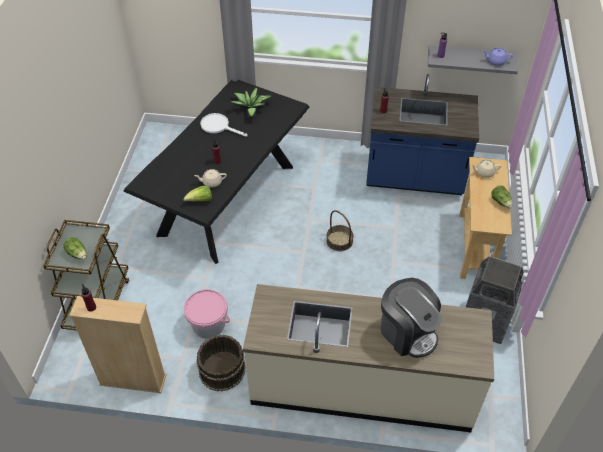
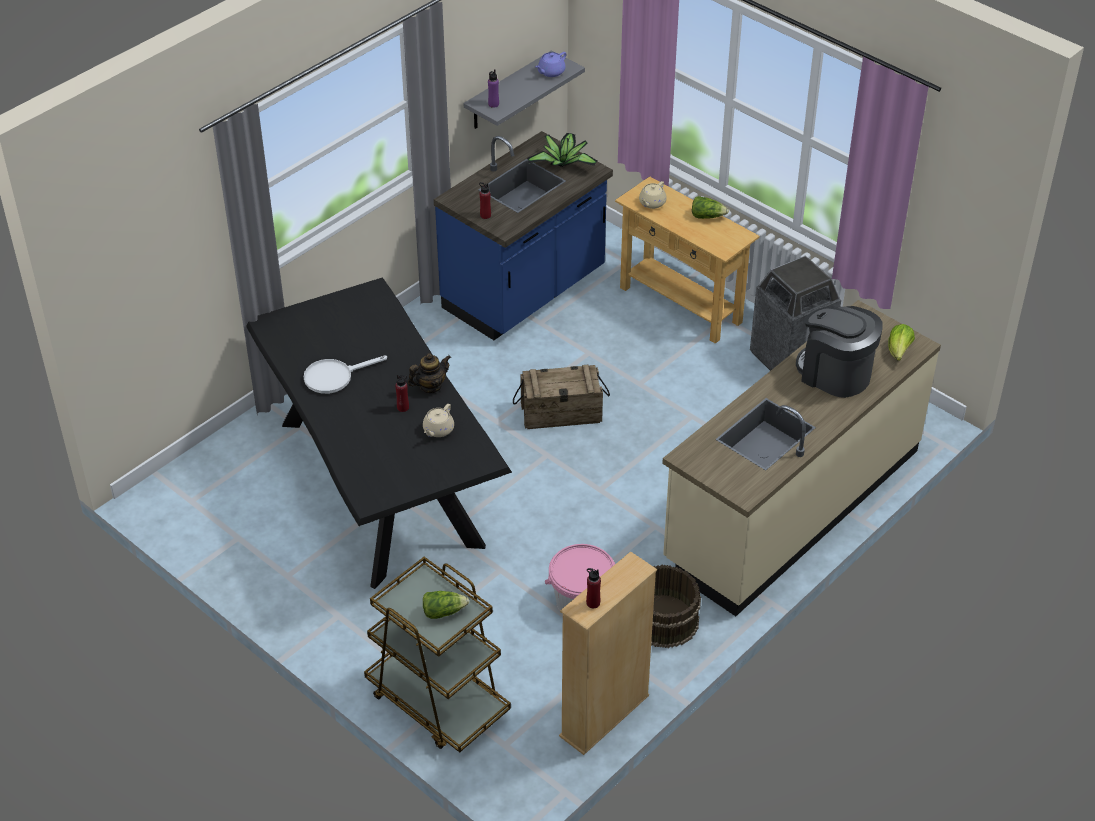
camera: 55 degrees left, 5 degrees down
lettuce [183,185,212,201] -> lettuce moved to [888,324,915,361]
potted plant [230,87,272,117] -> potted plant moved to [527,133,597,167]
basket [326,210,353,251] -> crate [513,365,610,429]
coffee machine [381,278,441,358] -> coffee machine turned 135 degrees counterclockwise [796,306,883,398]
none -> teapot [408,353,451,393]

